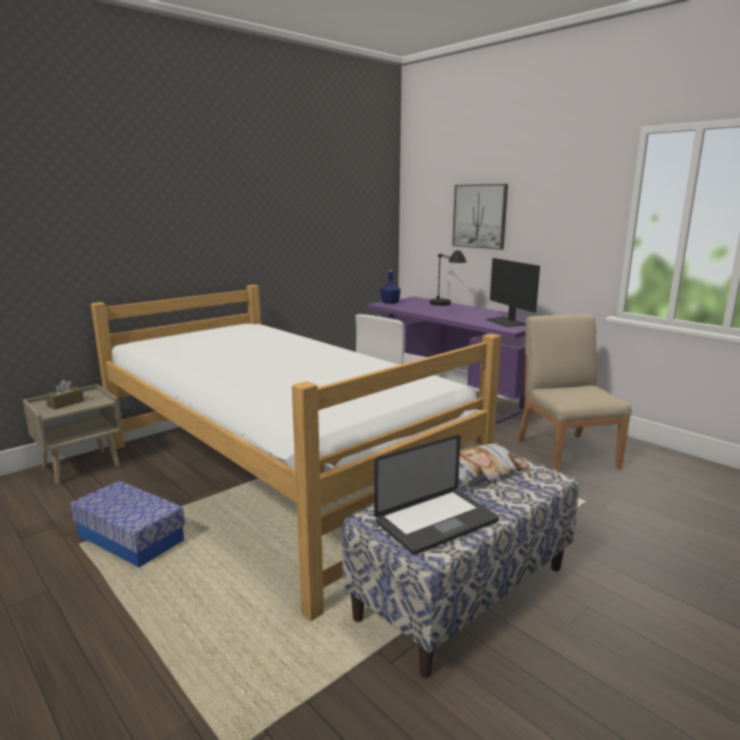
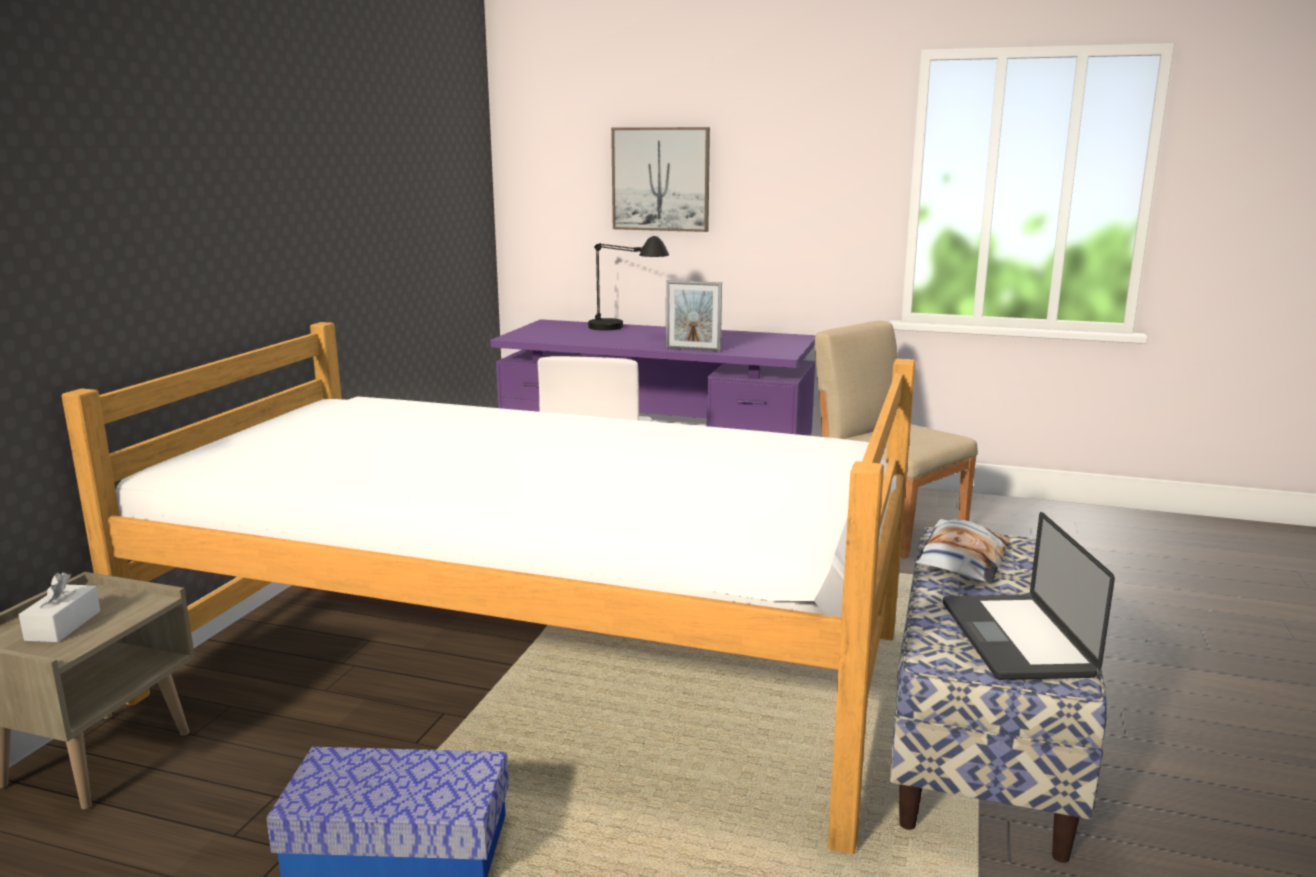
camera: 30 degrees left, 0 degrees up
brown tissue box [45,380,84,410] -> white tissue box [18,572,100,642]
laptop [374,435,499,555] -> laptop turned 150 degrees clockwise [943,512,1115,680]
blue bottle [380,269,401,304] -> none
monitor [485,258,540,327] -> none
none -> picture frame [666,280,722,352]

